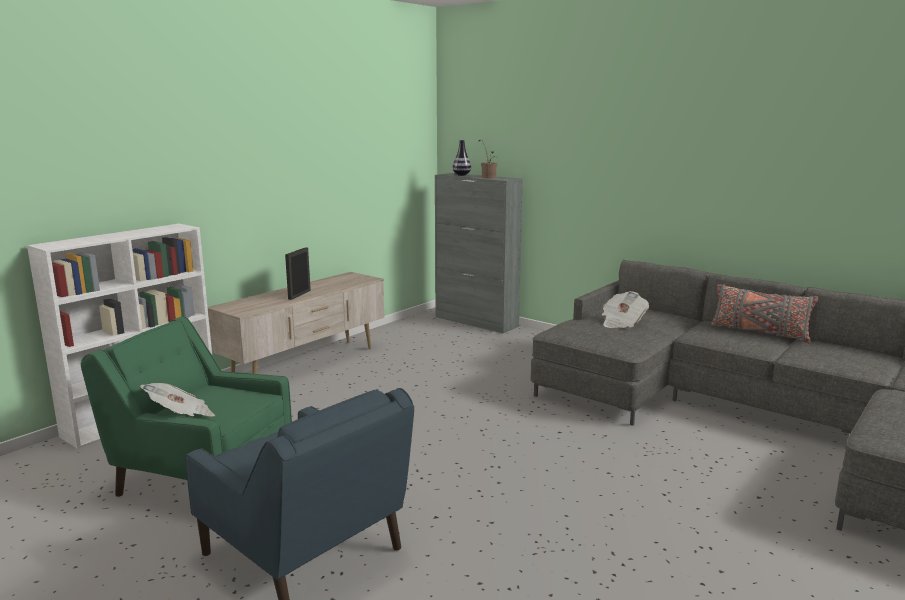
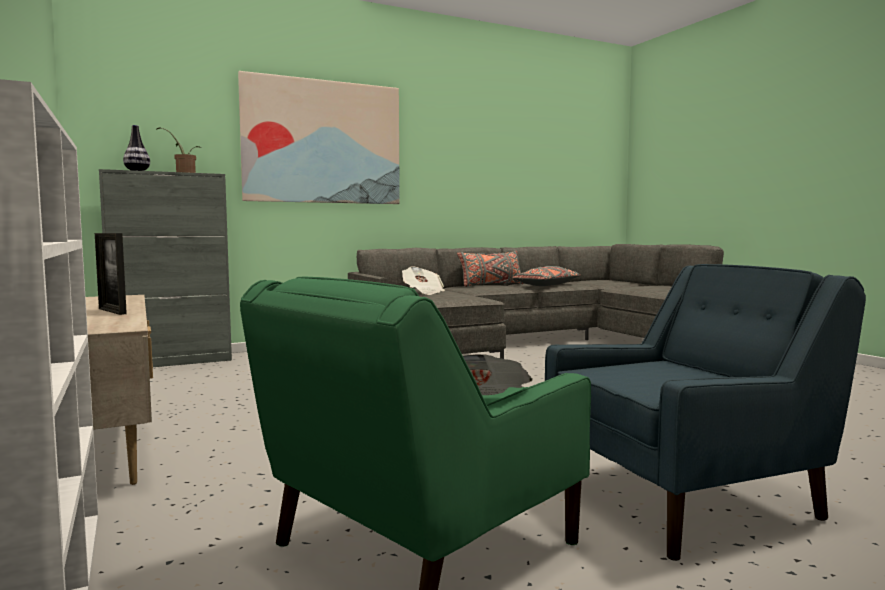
camera: 65 degrees left, 10 degrees down
none -> picture [238,71,400,204]
none -> grey pillow [513,266,581,286]

